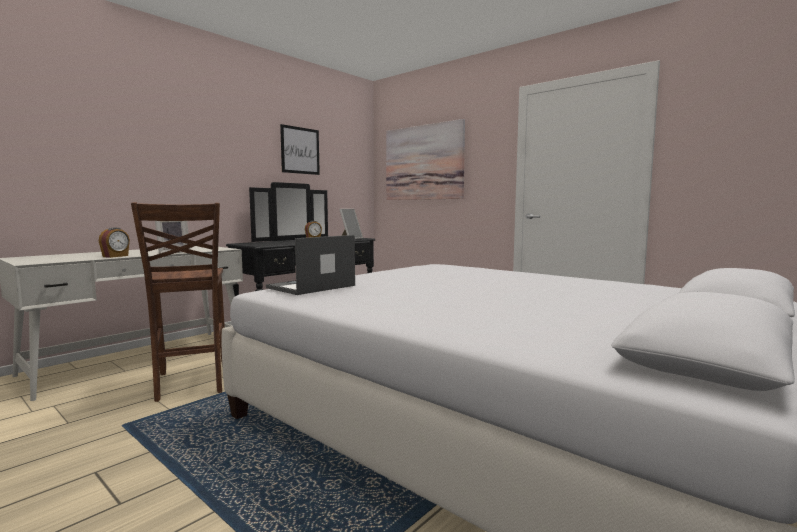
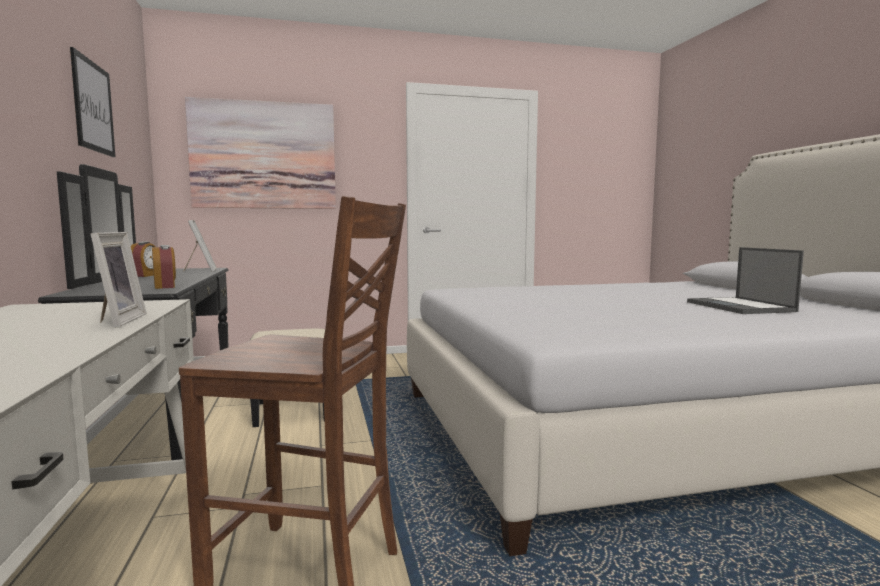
camera: 55 degrees left, 0 degrees up
alarm clock [99,228,130,258] -> alarm clock moved to [152,245,176,289]
laptop [266,235,355,295] -> laptop moved to [687,247,804,314]

